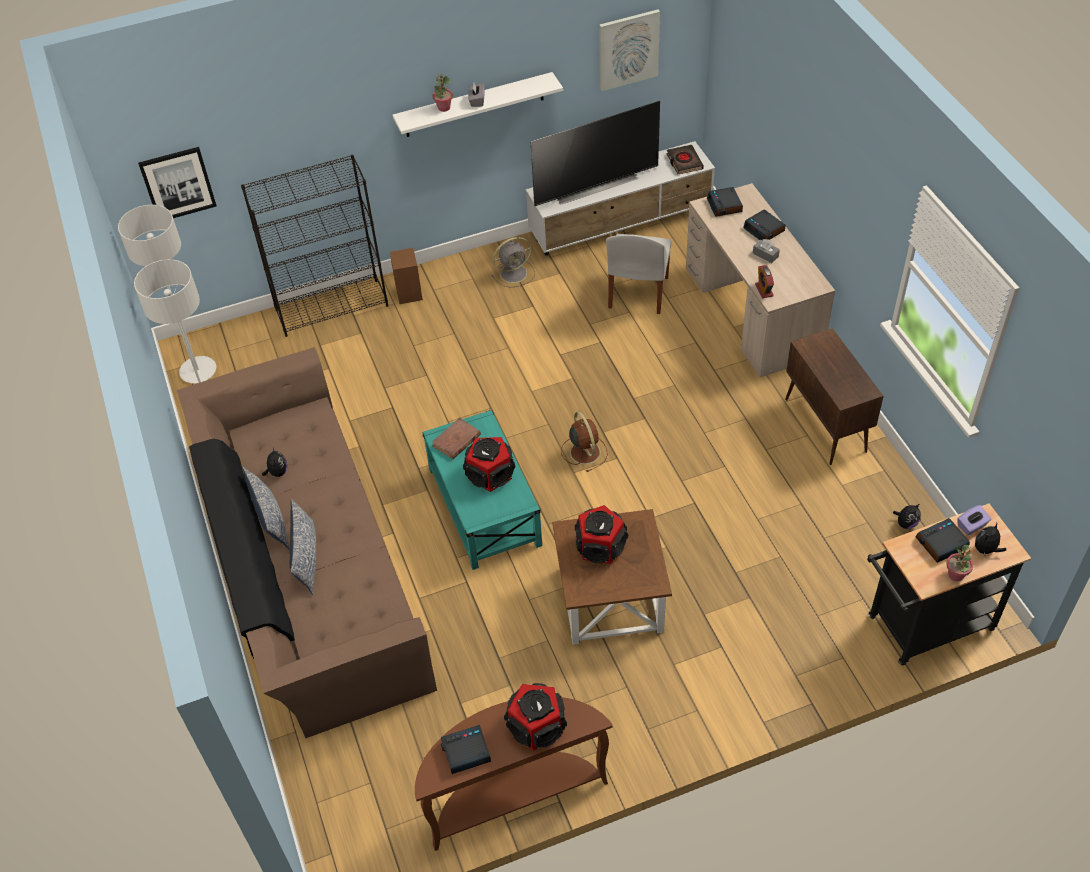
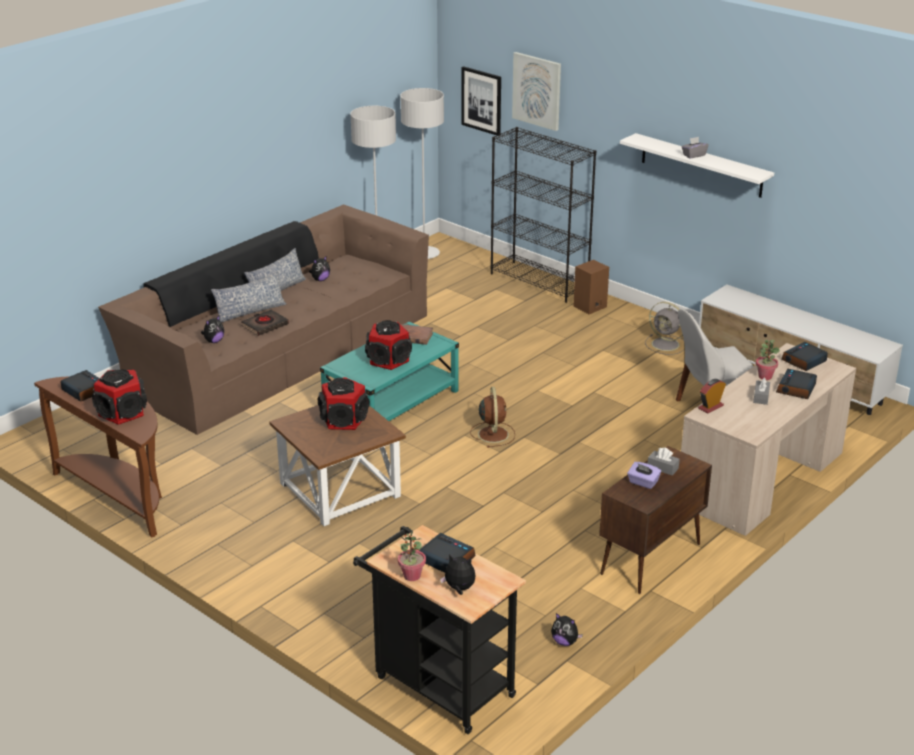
camera: 60 degrees right, 20 degrees down
potted plant [432,73,453,112] -> potted plant moved to [756,339,780,380]
television [530,101,660,206] -> none
brown fan [561,411,608,472] -> brown fan turned 45 degrees counterclockwise [470,387,515,448]
picture [599,10,660,91] -> picture moved to [512,52,561,131]
black book [667,145,704,174] -> black book moved to [241,310,289,336]
purple tissue box [957,505,991,536] -> purple tissue box moved to [627,462,661,489]
none -> plush toy [201,315,224,343]
none -> grey tissue box [648,447,680,475]

